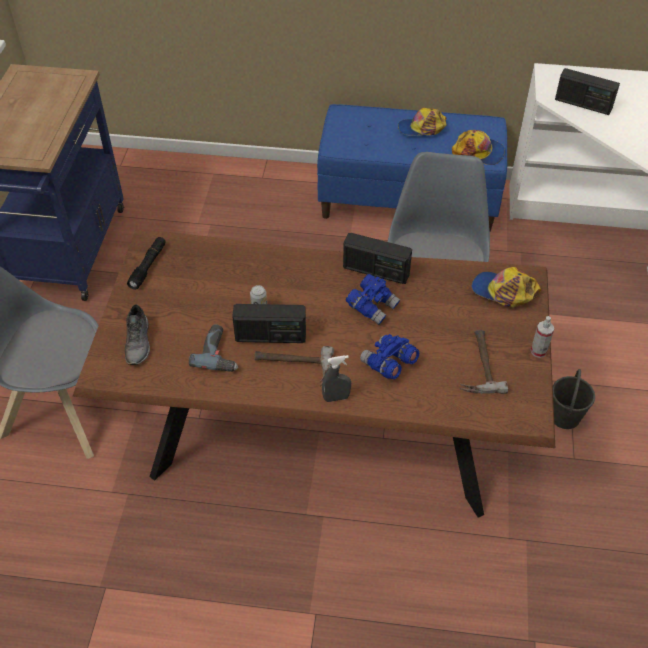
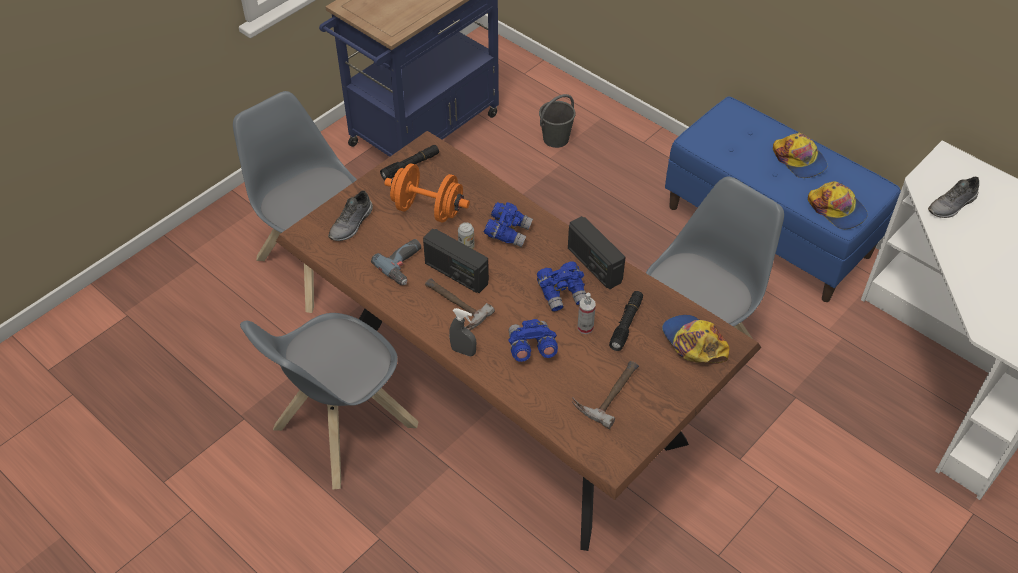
camera: 35 degrees right, 0 degrees up
cap [398,108,447,135] -> cap turned 150 degrees counterclockwise [773,132,828,178]
spray bottle [531,316,554,358] -> spray bottle moved to [578,293,596,334]
grey bucket [553,369,595,429] -> grey bucket moved to [539,94,575,148]
radio [555,68,620,115] -> grey shoe [928,177,979,218]
none -> grey chair [240,313,419,490]
none -> orange dumbbell [385,164,470,223]
none -> blue binoculars [484,202,533,247]
none -> black flashlight [609,291,643,351]

